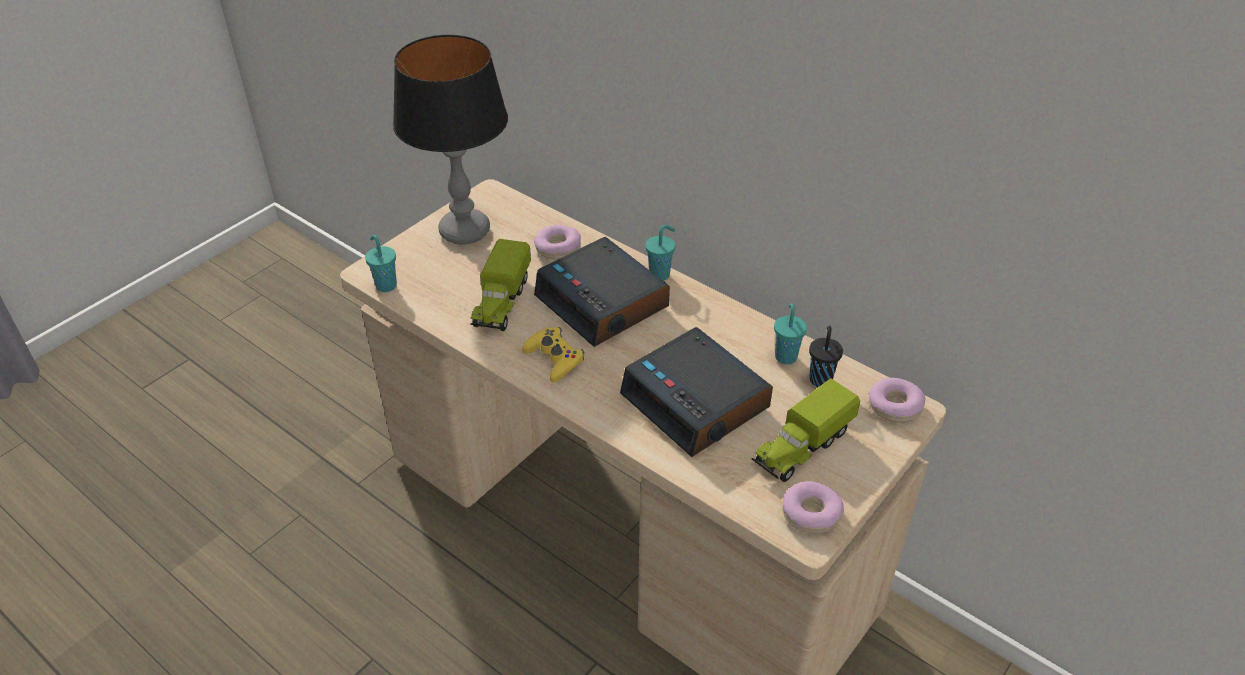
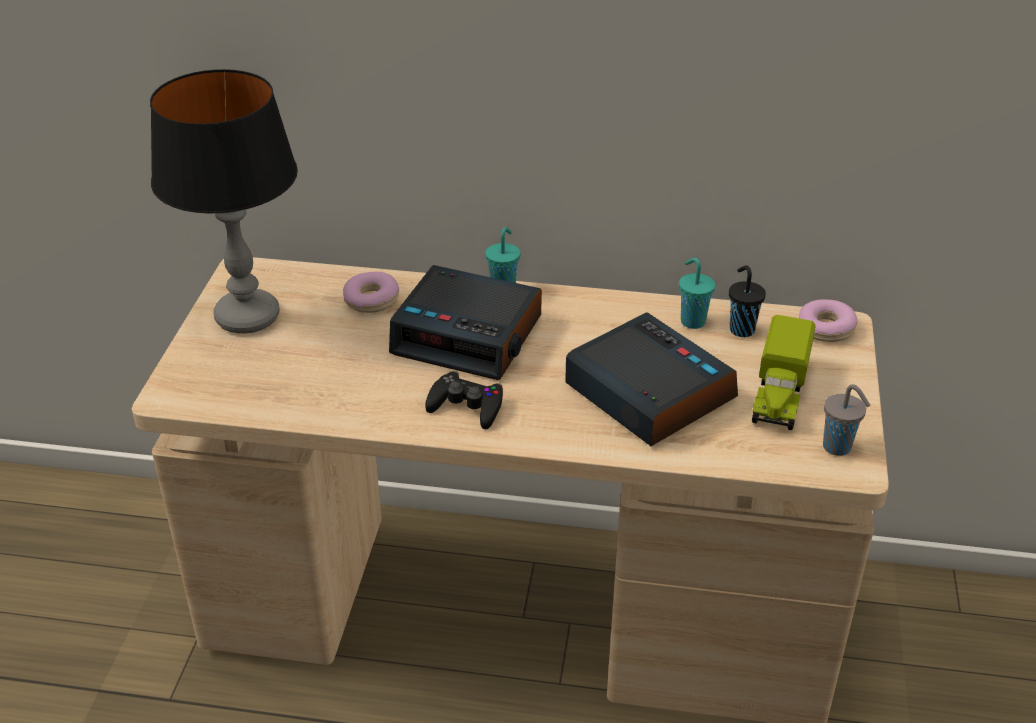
camera: 30 degrees left, 5 degrees down
turquoise cup [365,235,397,292] -> none
toy truck [470,239,531,331] -> none
yellow game controller [522,327,584,383] -> black game controller [425,371,503,429]
alarm clock [620,327,773,457] -> alarm clock turned 150 degrees counterclockwise [565,312,738,446]
donut [782,481,844,534] -> grey cup [823,384,870,456]

